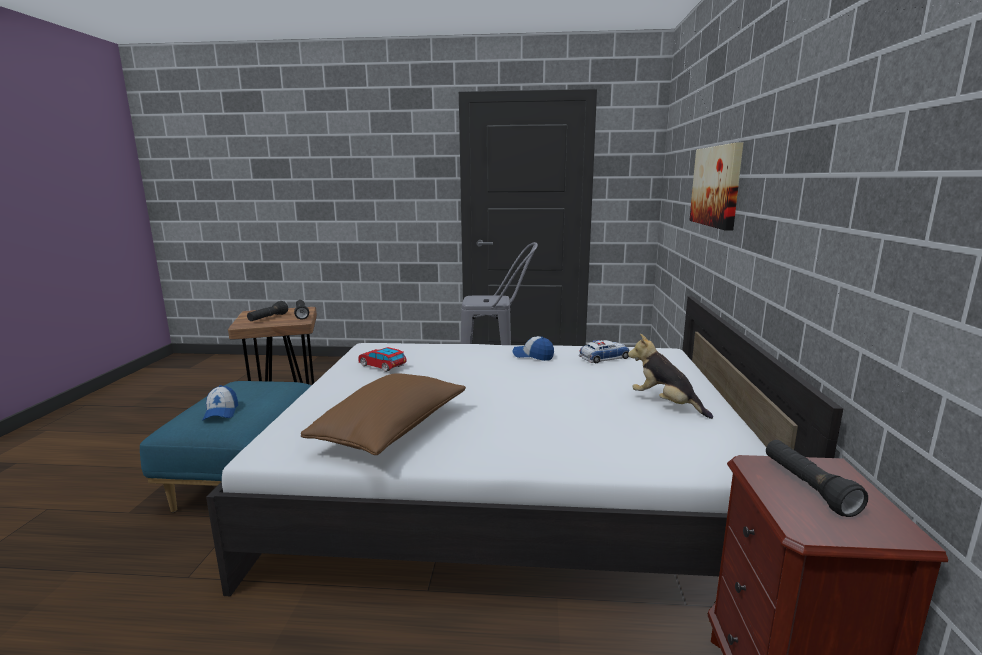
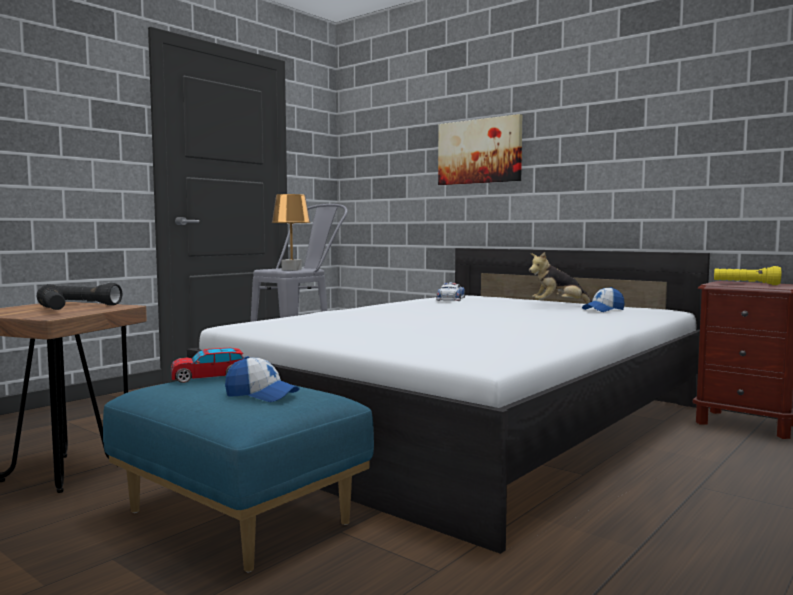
camera: 55 degrees left, 10 degrees down
brown pillow [301,373,466,455] -> none
toy car [359,347,407,372] -> toy car moved to [171,348,244,383]
cap [513,336,554,361] -> cap moved to [582,287,625,312]
black flashlight [766,440,868,517] -> yellow flashlight [714,266,781,285]
none -> brown table lamp [272,194,310,270]

